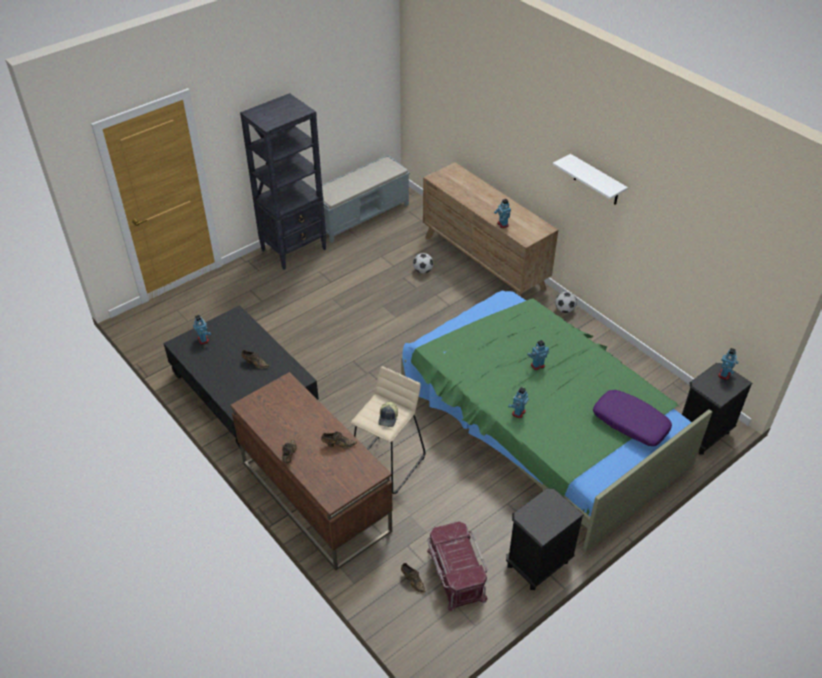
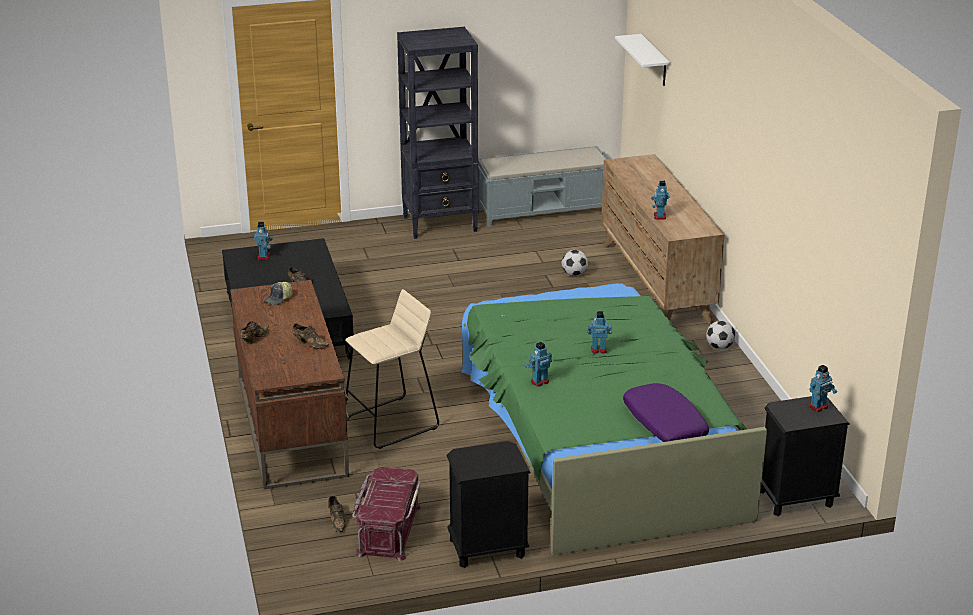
camera: 25 degrees right, 15 degrees down
cap [378,401,398,427] -> cap moved to [264,282,292,305]
white shelf [553,154,628,205] -> white shelf moved to [615,34,670,86]

